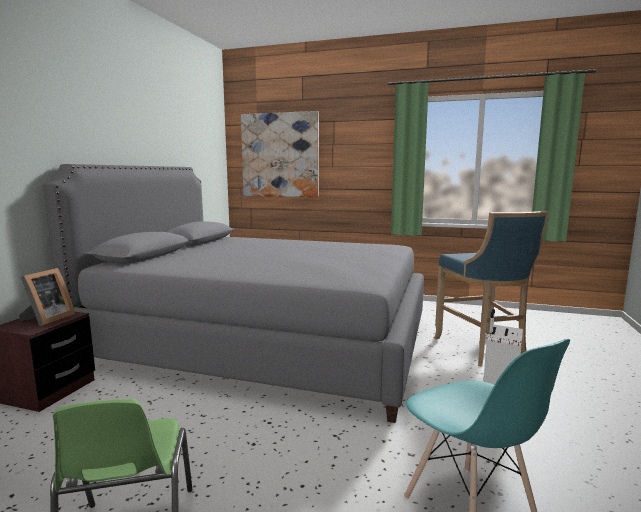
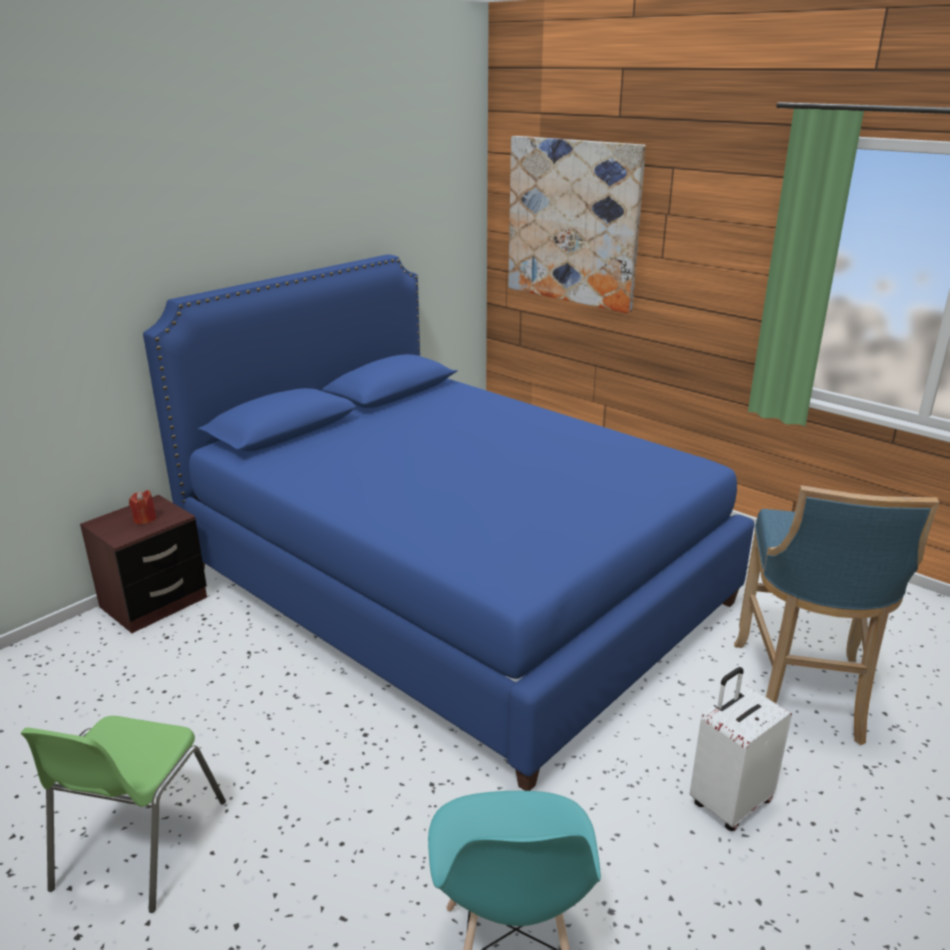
camera: 25 degrees right, 15 degrees up
picture frame [18,268,75,326] -> red candle [129,490,157,525]
grey bed [43,164,424,423] -> blue bed [143,255,754,791]

